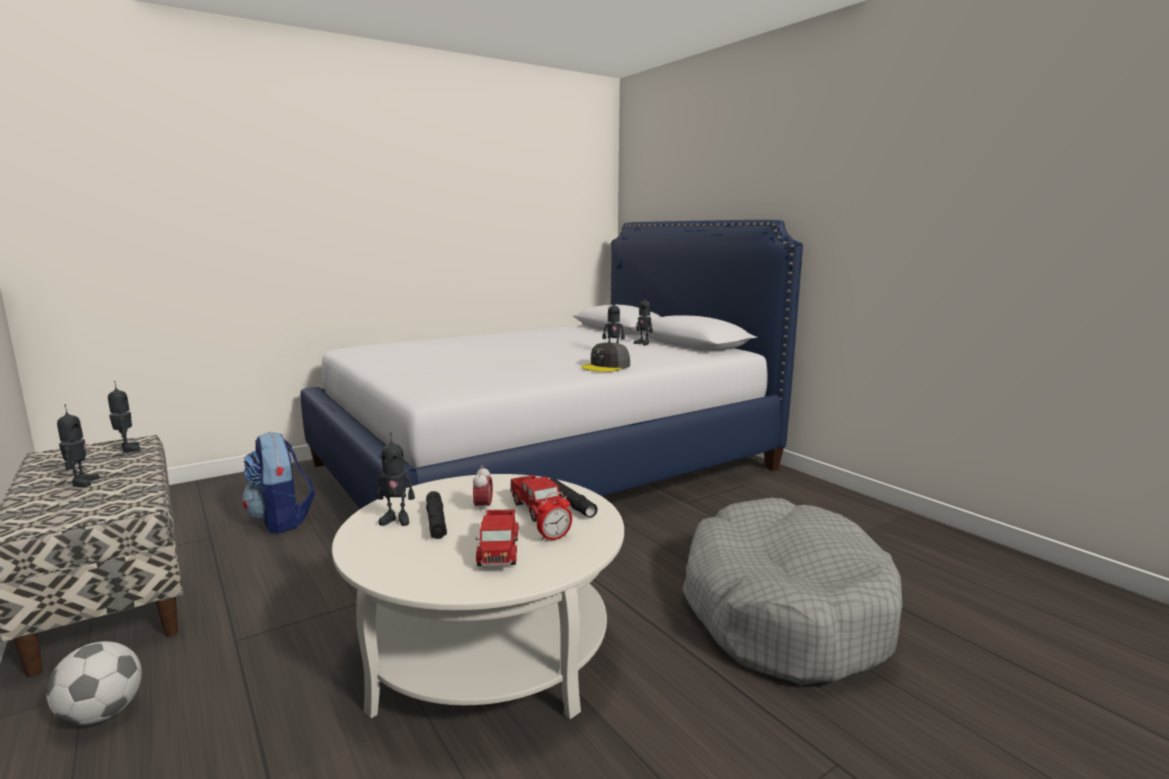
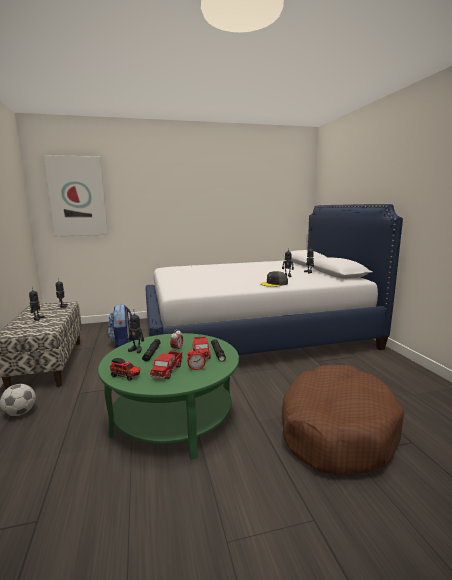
camera: 20 degrees right, 0 degrees up
white coffee table [332,474,624,719] -> green coffee table [98,333,239,460]
grey dog bed [682,498,902,685] -> brown dog bed [282,365,405,475]
none -> picture [44,155,108,236]
none -> toy truck [110,358,141,381]

